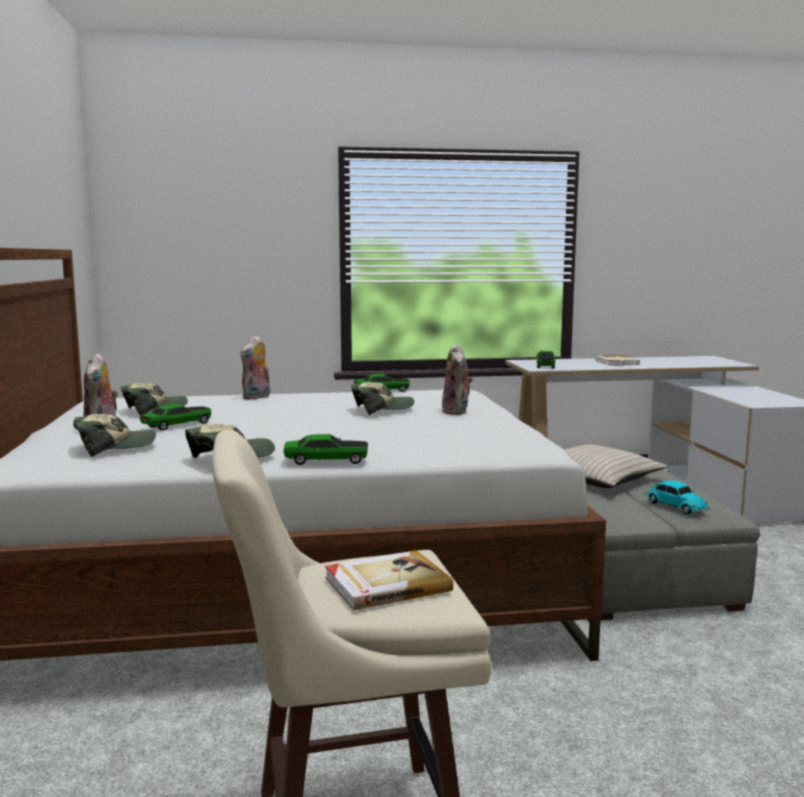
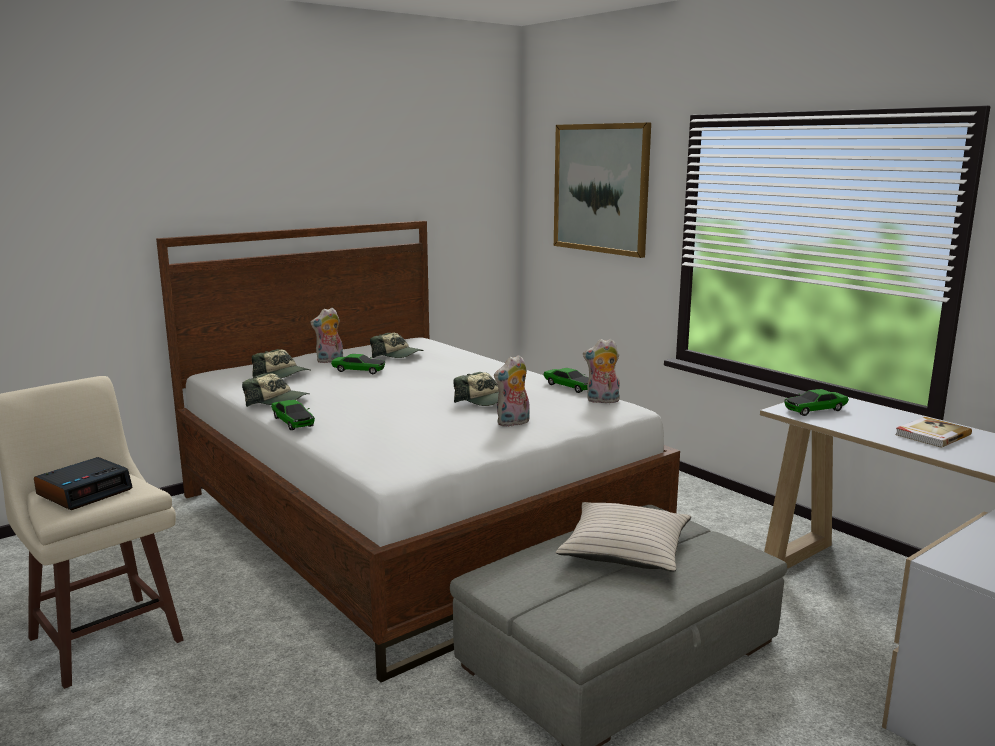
camera: 60 degrees right, 5 degrees up
plush toy [241,335,270,400] -> plush toy moved to [583,339,620,403]
book [325,550,453,611] -> alarm clock [34,457,132,510]
toy car [643,480,710,514] -> none
none -> picture [554,123,651,258]

